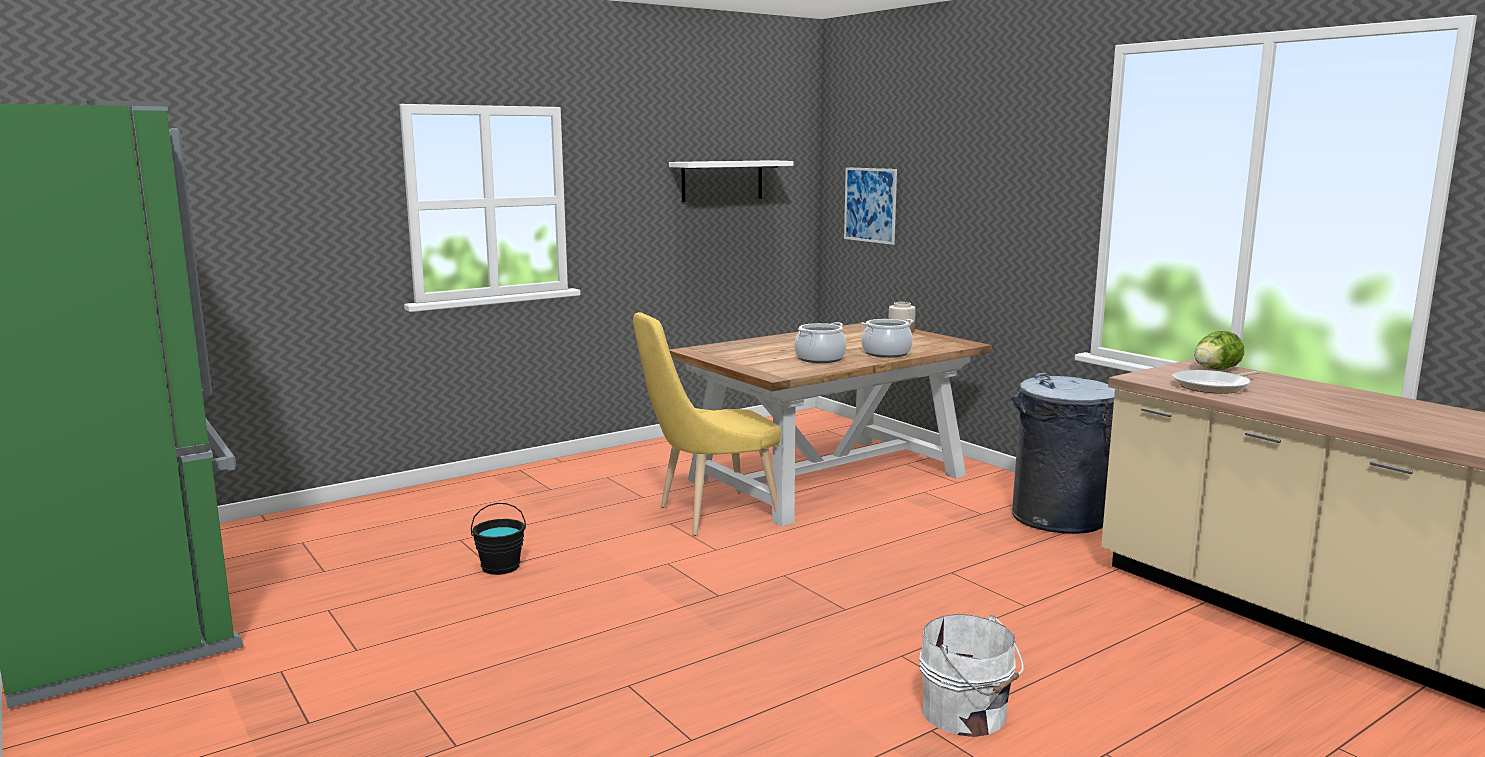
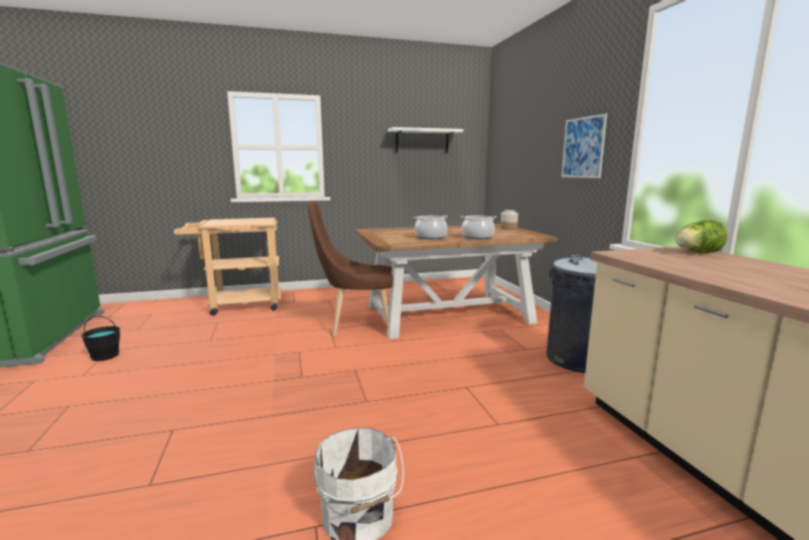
camera: 20 degrees right, 0 degrees up
black bucket [471,503,526,575] -> black bucket moved to [81,316,120,361]
yellow chair [633,312,781,536] -> brown chair [307,201,393,337]
picture [844,167,897,245] -> picture moved to [562,113,607,178]
frying pan [1172,370,1260,394] -> none
none -> beige cart [174,218,281,316]

